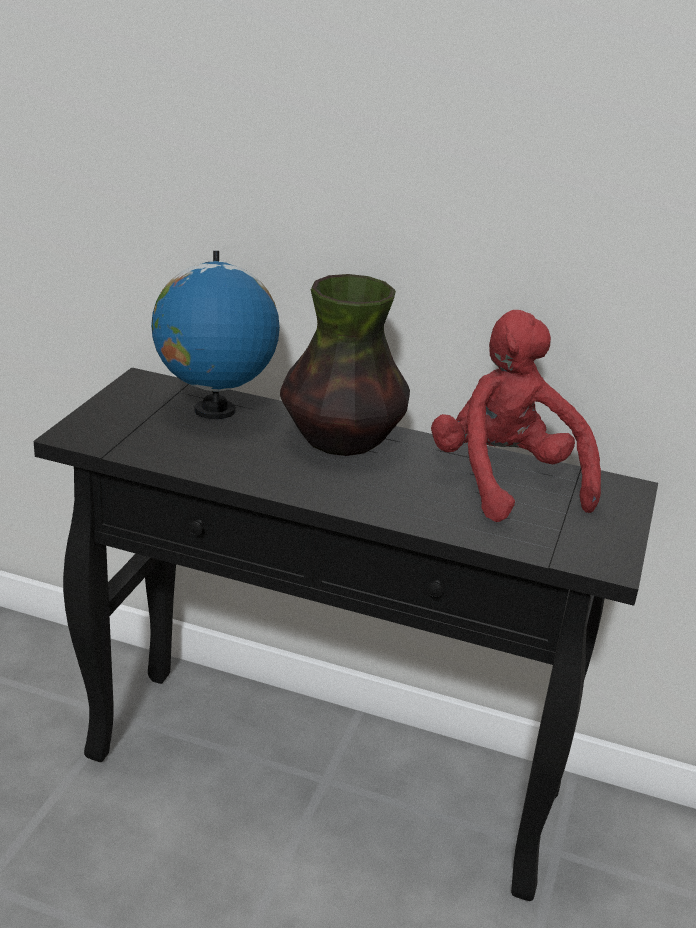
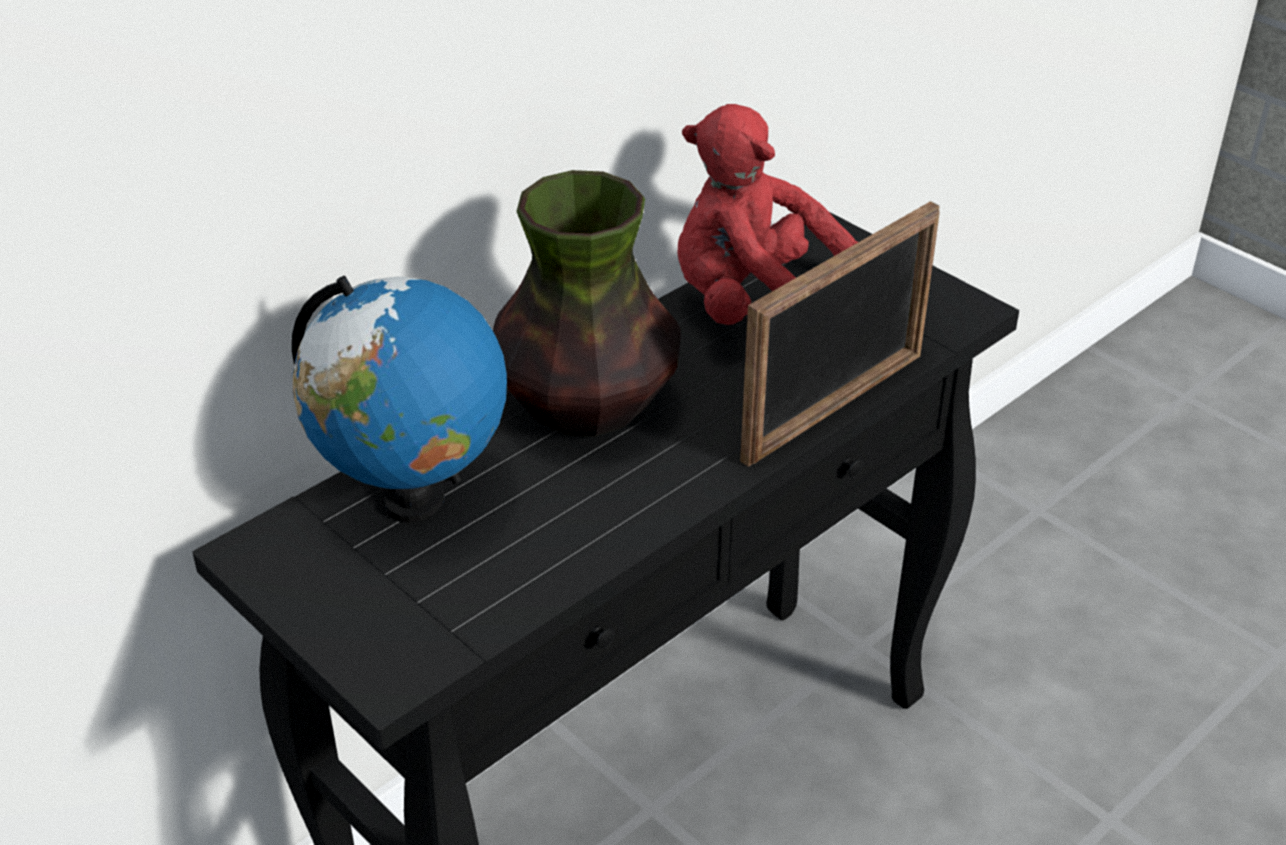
camera: 60 degrees left, 10 degrees up
none -> picture frame [740,201,940,467]

